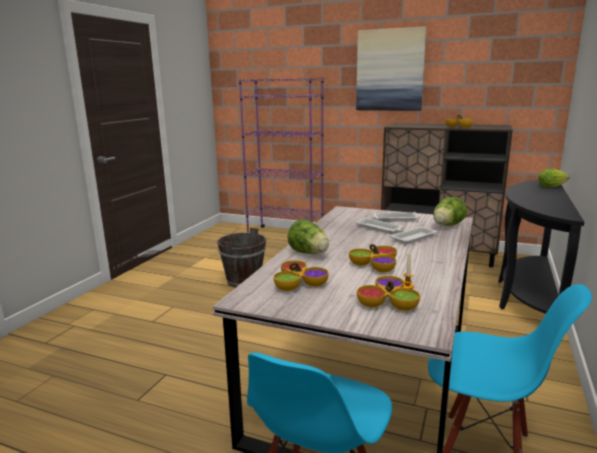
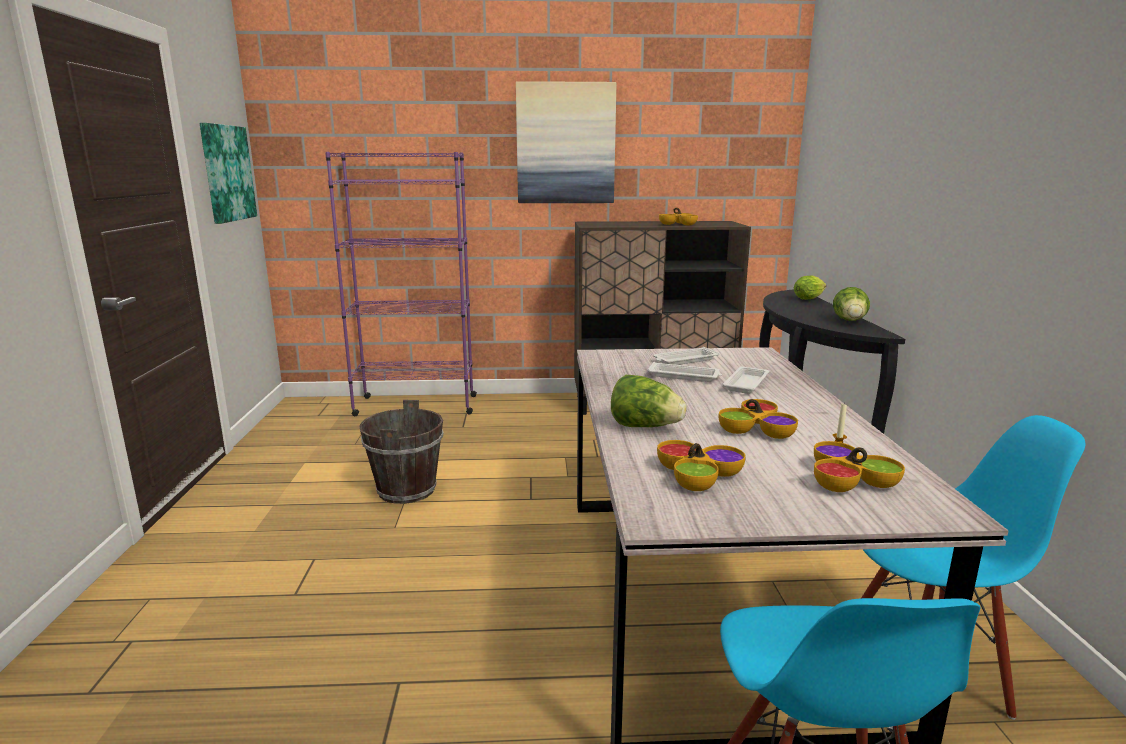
camera: 25 degrees left, 0 degrees up
lettuce [433,197,467,226] -> lettuce moved to [833,287,870,321]
none -> picture [200,123,257,224]

